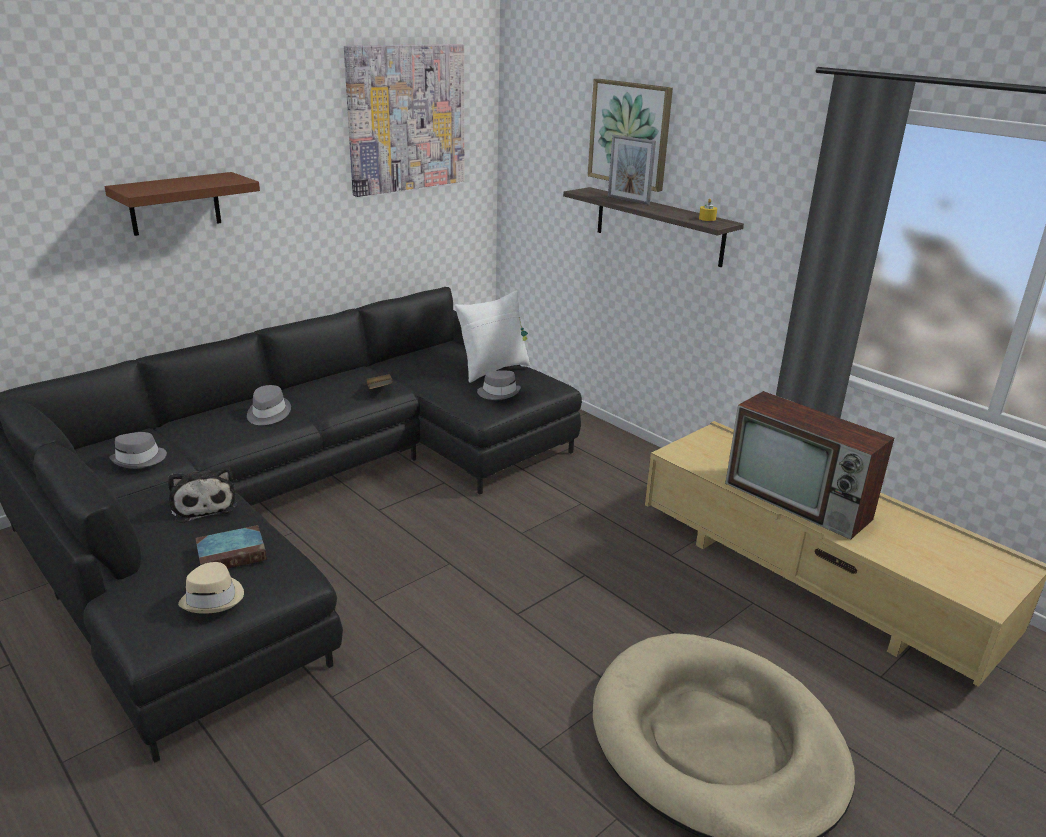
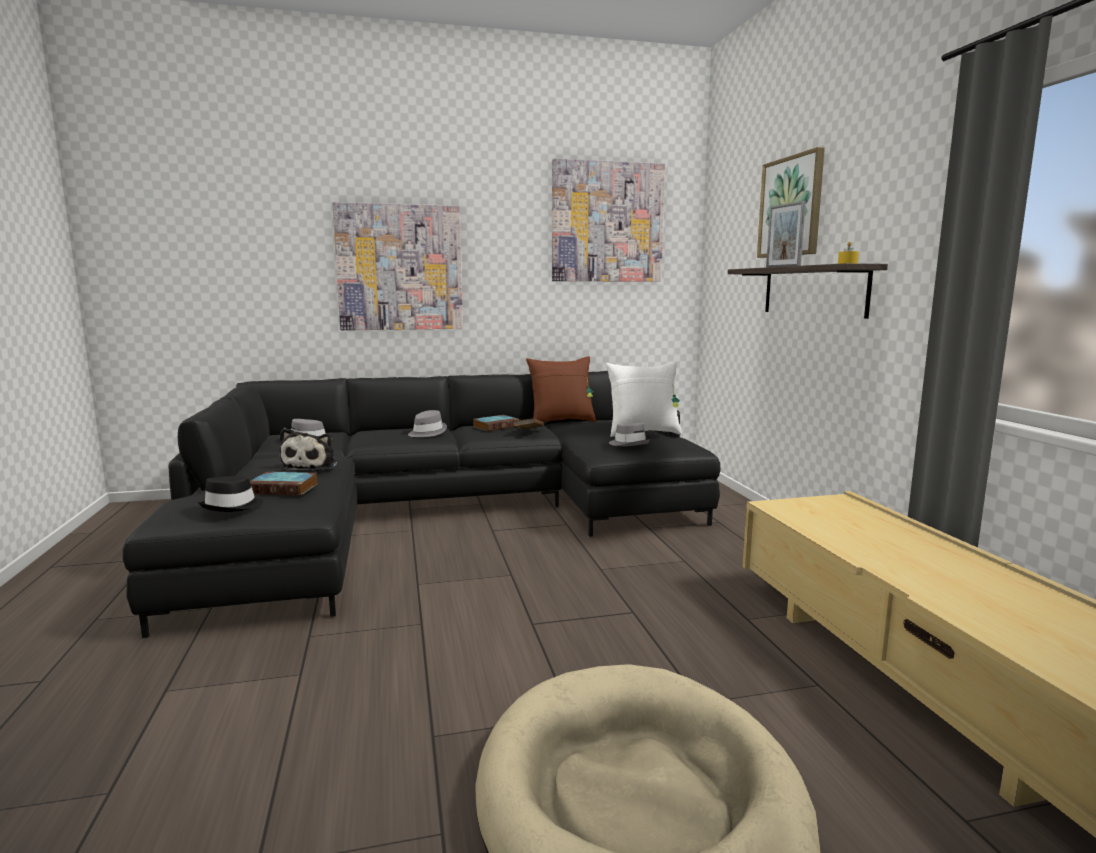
camera: 30 degrees right, 15 degrees down
brown shelf [105,172,260,236] -> picture [332,202,463,330]
beige hat [178,562,244,614] -> black hat [198,476,263,512]
television [725,391,894,540] -> none
none -> book [473,415,519,431]
none -> brown pillow [526,356,596,423]

